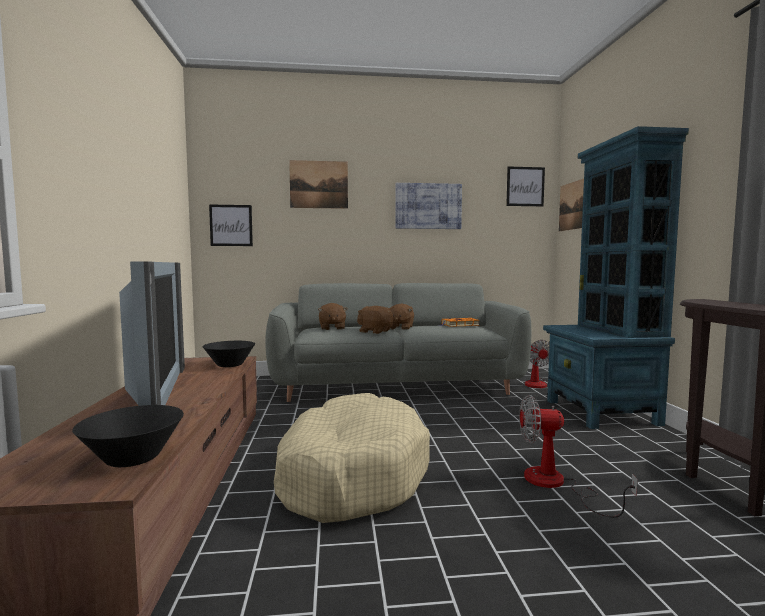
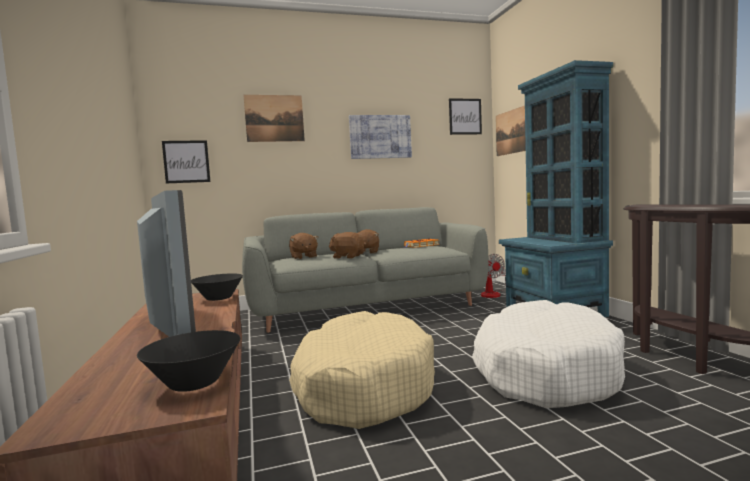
camera: 10 degrees left, 0 degrees up
fan [519,395,638,518] -> white dog bed [472,300,625,408]

